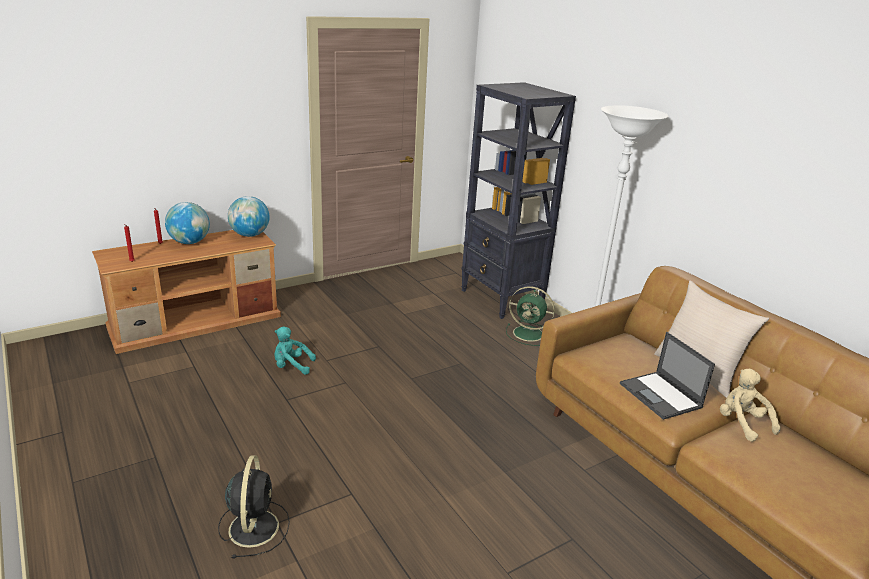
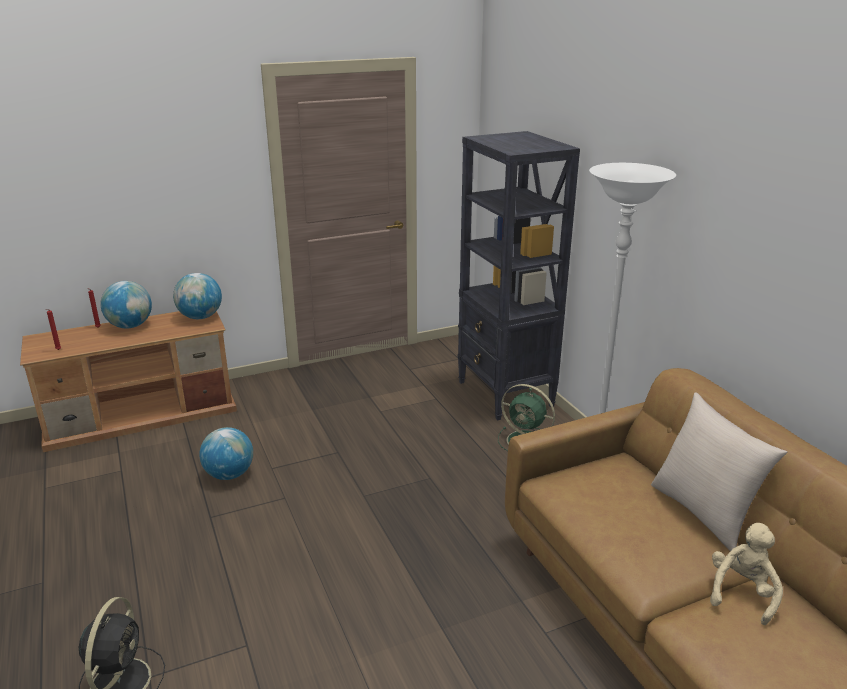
camera: 10 degrees right, 0 degrees up
turquoise plush toy [274,327,316,375] -> globe [199,427,253,480]
laptop [620,332,715,420] -> none
beige plush toy [720,369,781,442] -> beige plush toy turned 45 degrees clockwise [710,523,783,625]

